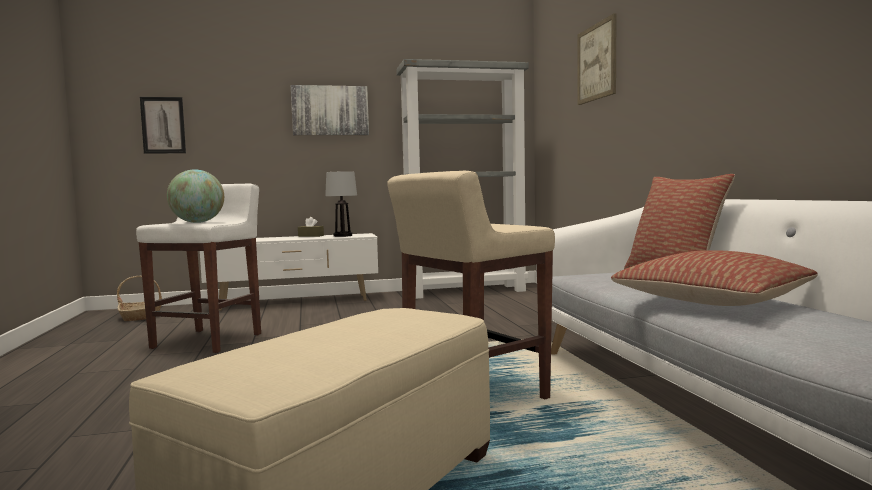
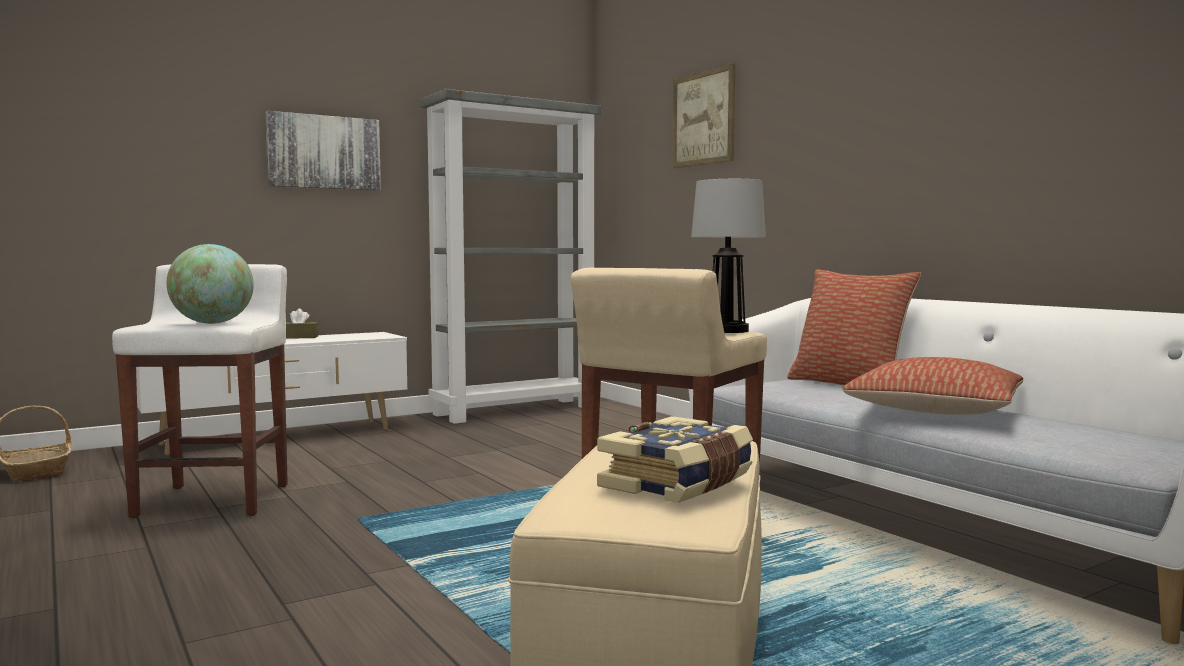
camera: 20 degrees left, 0 degrees up
picture [140,97,186,154] -> none
table lamp [325,171,357,237] -> table lamp moved to [691,179,766,333]
none -> book [597,416,753,503]

